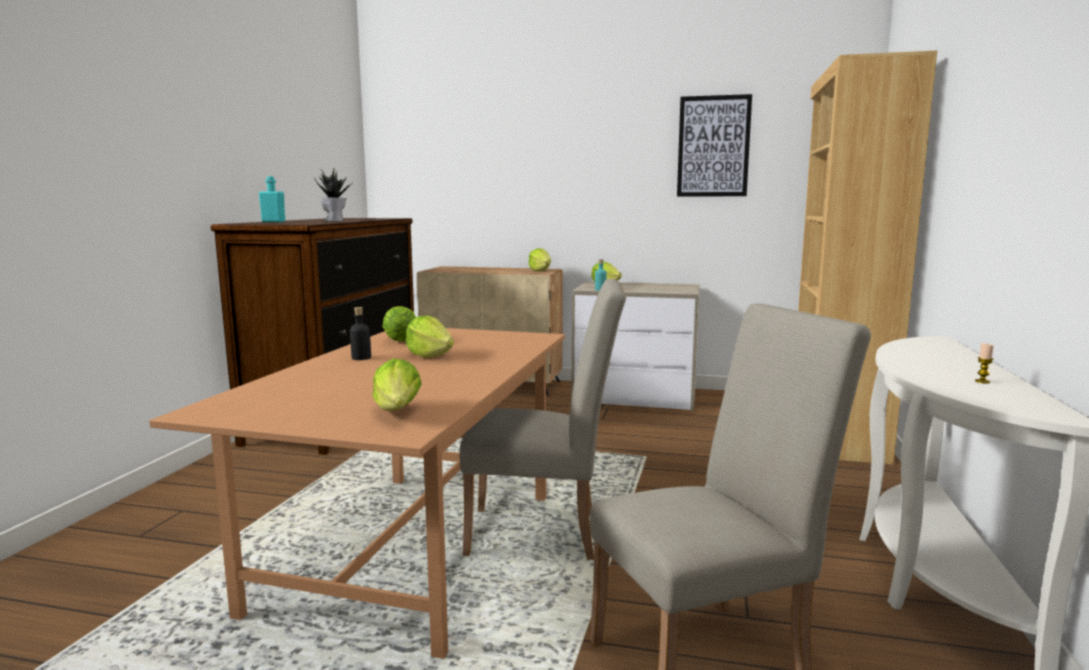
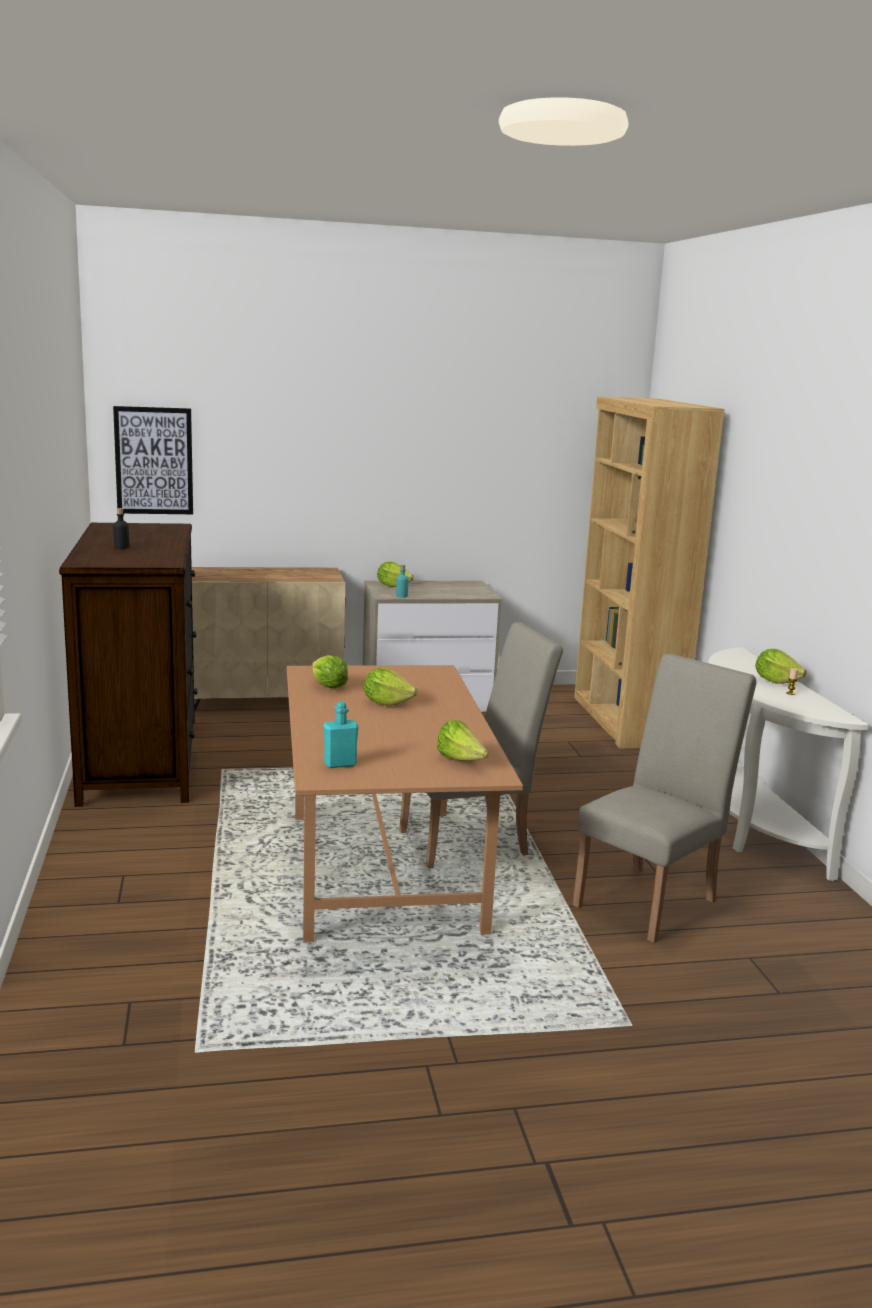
camera: 25 degrees left, 5 degrees up
turquoise bottle [259,176,285,222] -> turquoise bottle moved to [323,702,359,768]
potted plant [314,168,351,221] -> none
black bottle [350,307,371,360] -> black bottle moved to [113,508,129,549]
lettuce [528,248,551,271] -> lettuce moved to [755,649,807,684]
picture [677,94,752,196] -> picture moved to [113,406,193,514]

